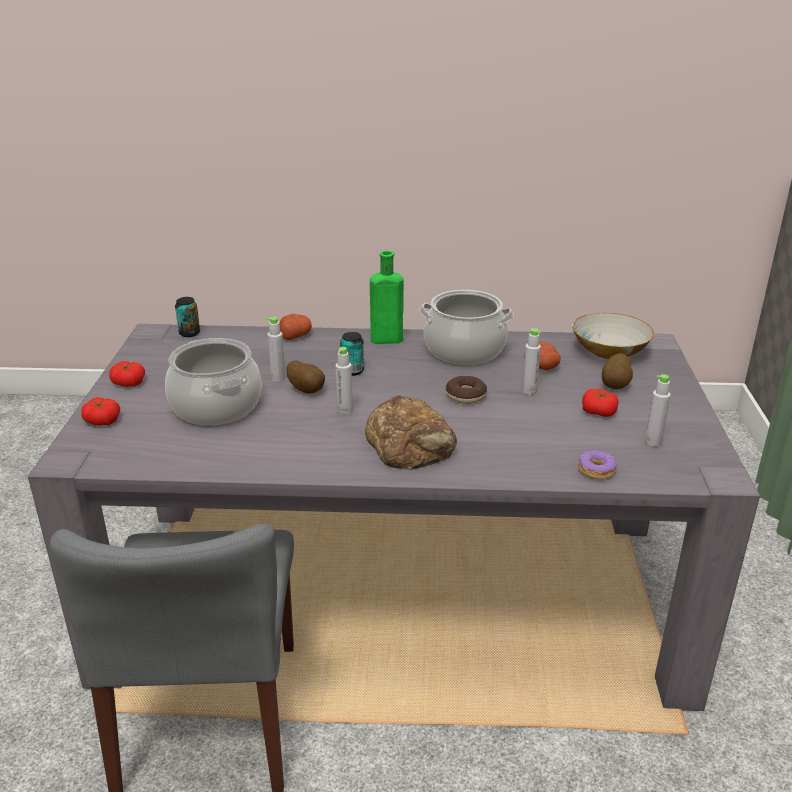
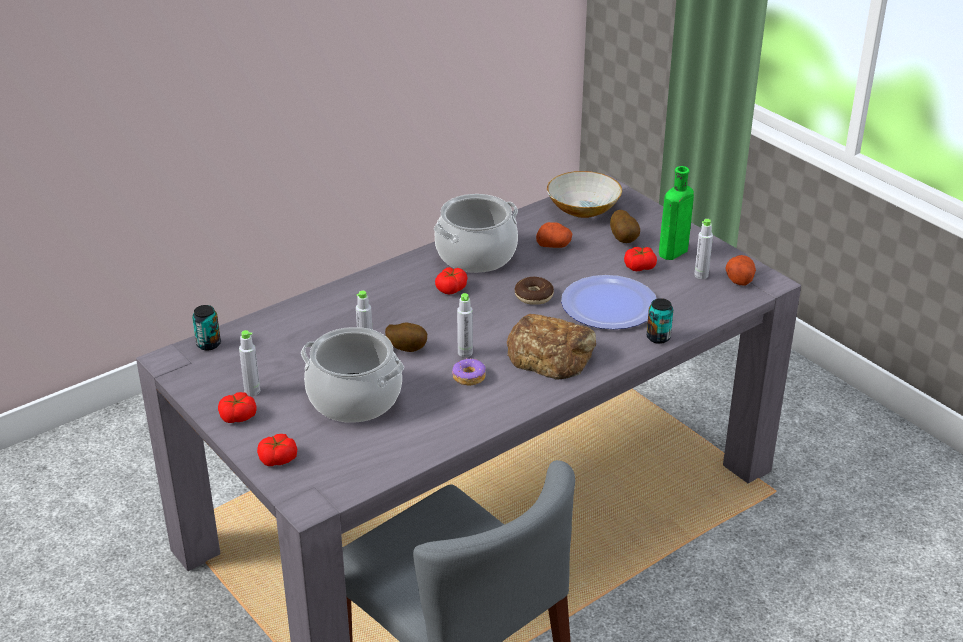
camera: 40 degrees left, 5 degrees up
potato [279,314,312,340] -> potato moved to [725,255,756,286]
can [340,332,364,376] -> can moved to [647,298,673,344]
green bottle [370,251,404,344] -> green bottle moved to [659,166,694,260]
grey bottle [522,328,541,395] -> grey bottle moved to [239,330,260,396]
donut [578,450,617,480] -> donut moved to [452,358,486,386]
none -> tomato [435,267,468,295]
none -> plate [561,275,657,329]

